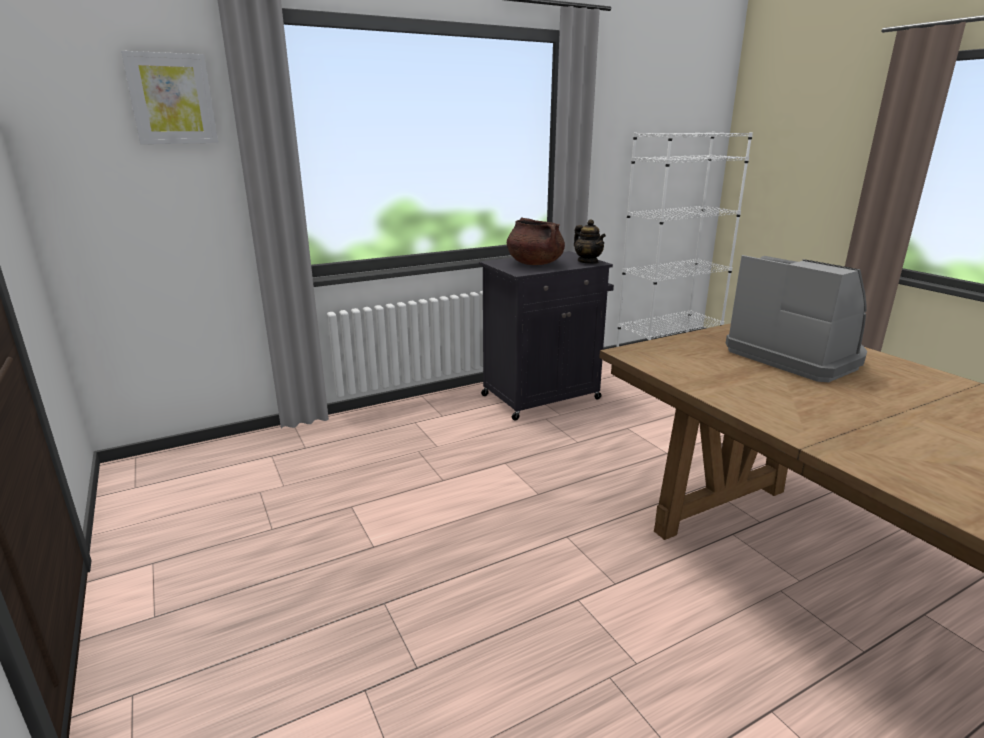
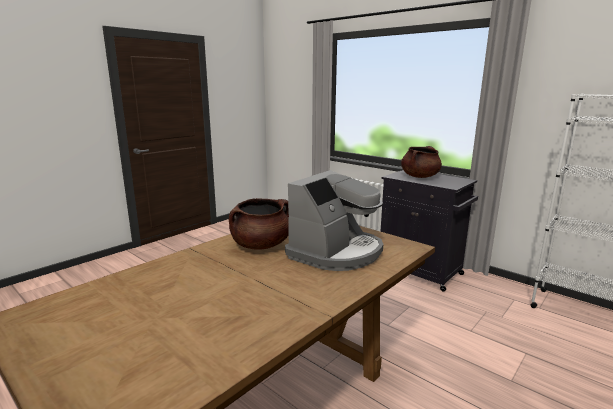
camera: 70 degrees right, 5 degrees down
picture [121,51,218,144] -> none
teapot [574,219,606,264] -> none
none -> brown cooking pot [229,198,289,250]

